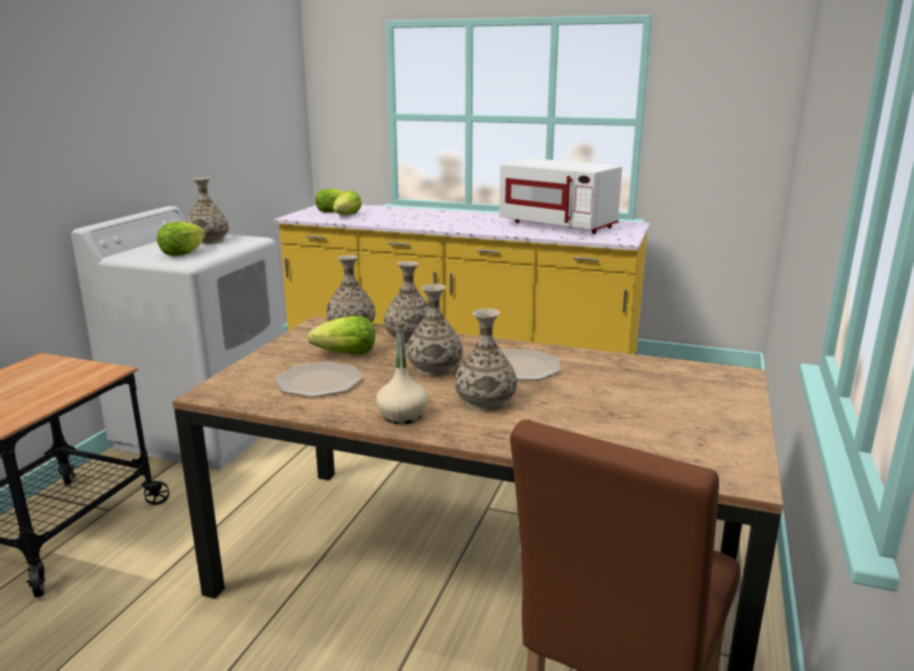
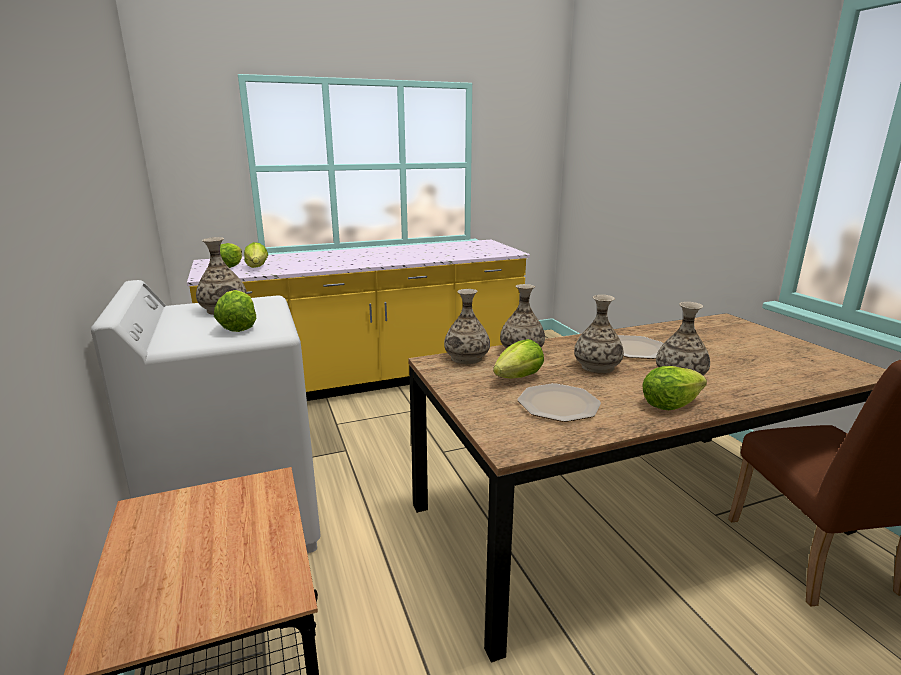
camera: 40 degrees left, 0 degrees up
beige bottle [376,323,428,424] -> lettuce [642,366,707,410]
white microwave [499,158,622,234] -> none

